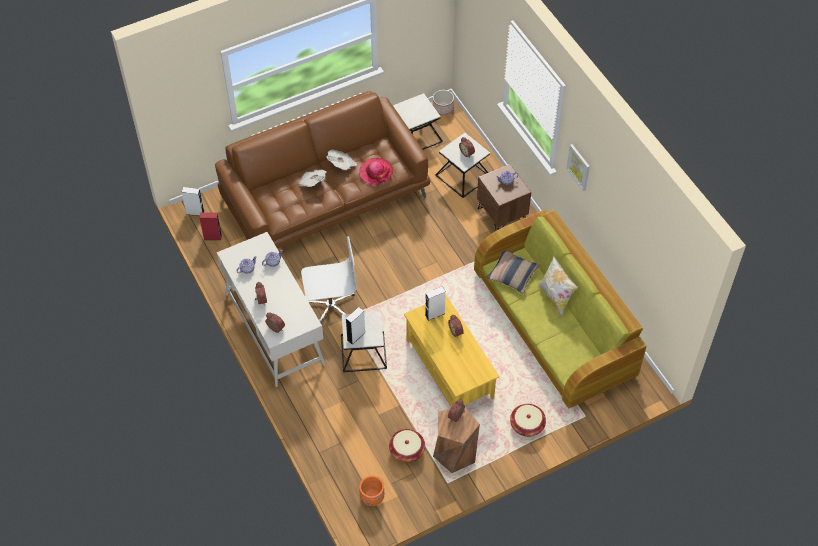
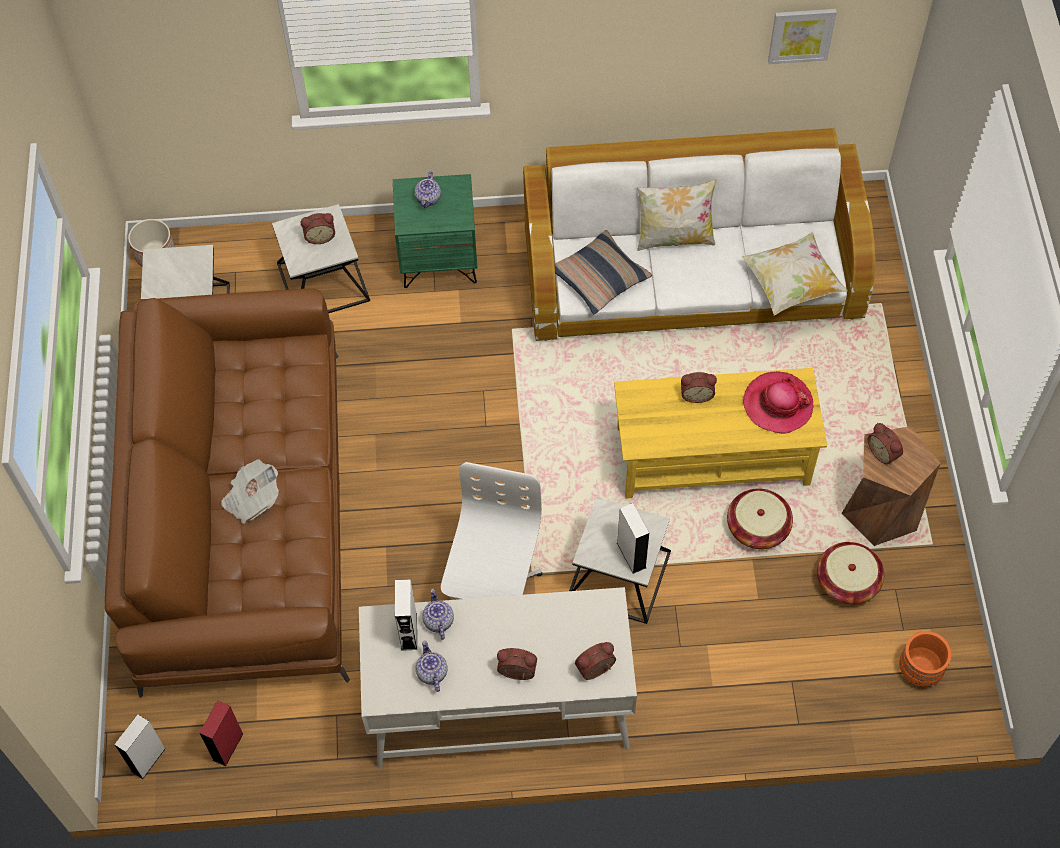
camera: 65 degrees left, 5 degrees up
newspaper [326,149,357,170] -> none
hat [359,158,393,185] -> hat moved to [743,371,814,434]
white speaker [425,287,446,321] -> white speaker moved to [395,579,417,651]
green sofa [474,209,646,409] -> white sofa [523,128,875,341]
brown nightstand [477,164,531,229] -> green nightstand [393,174,477,288]
basket [510,404,546,437] -> basket moved to [727,489,793,549]
picture [566,144,590,191] -> picture moved to [768,9,837,64]
none -> pillow [742,232,848,316]

